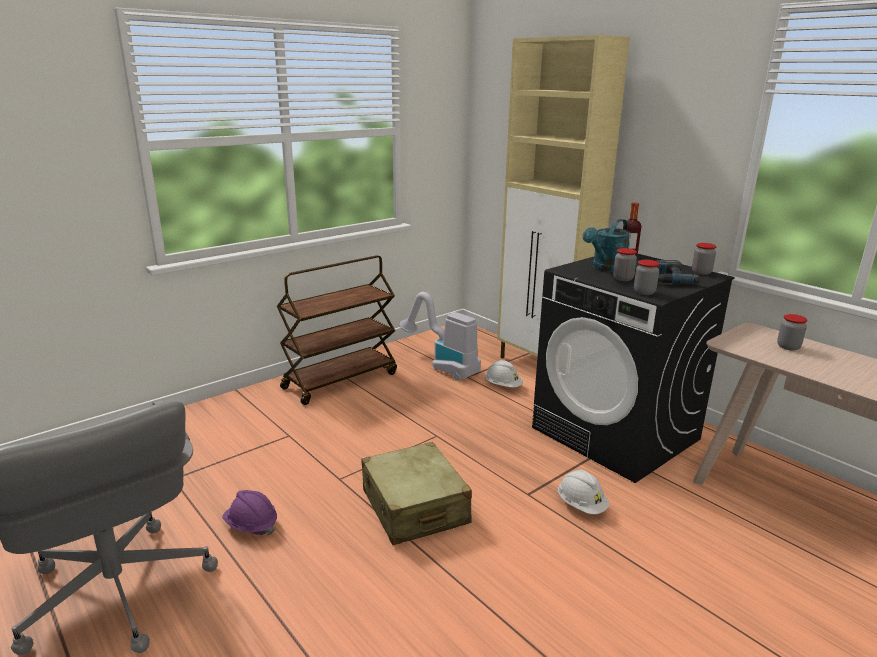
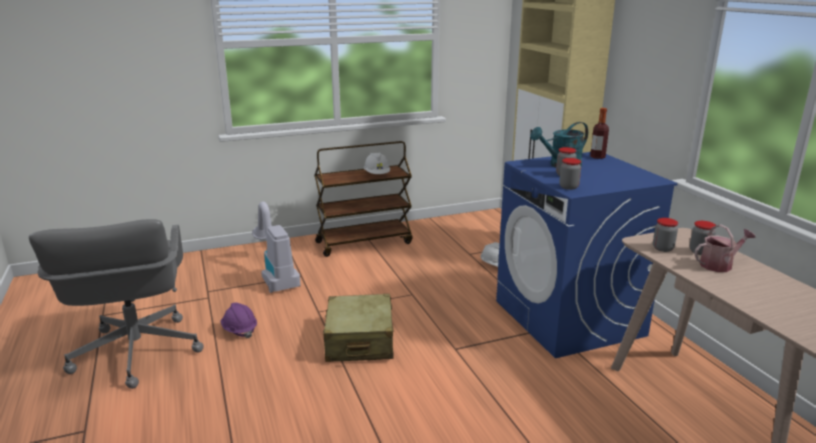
camera: 20 degrees right, 0 degrees up
vacuum cleaner [400,292,481,381] -> vacuum cleaner moved to [252,201,301,293]
black washing machine [532,254,735,483] -> blue washing machine [496,152,678,358]
white hard hat [558,470,609,514] -> white hard hat moved to [364,152,390,174]
power drill [656,260,701,284] -> none
jar [692,243,716,275] -> jar moved to [653,218,678,252]
none -> watering can [694,224,755,272]

